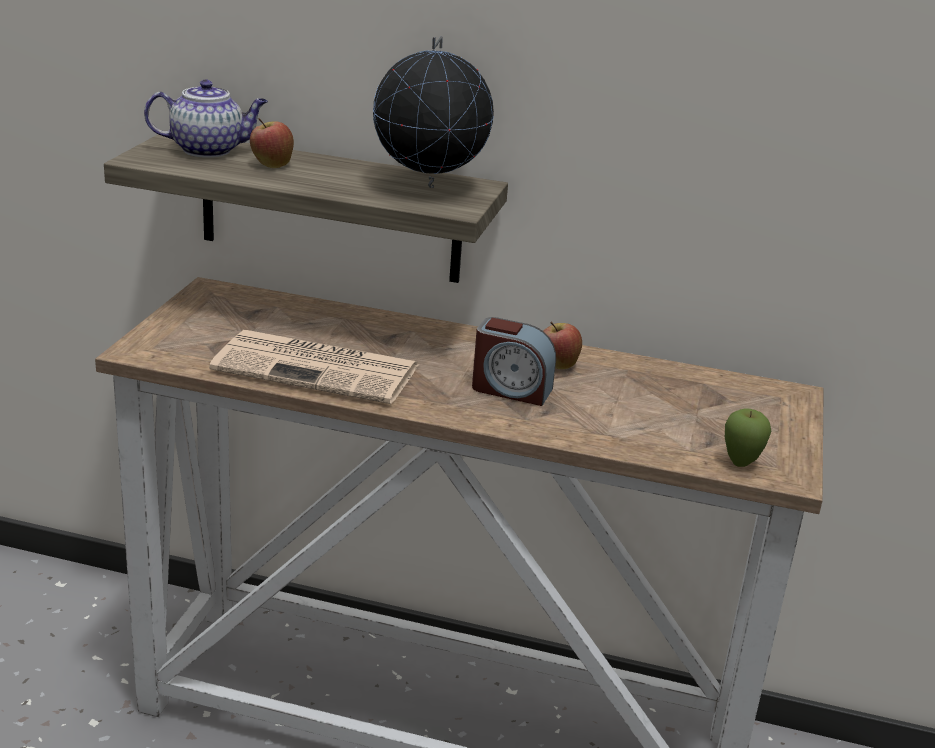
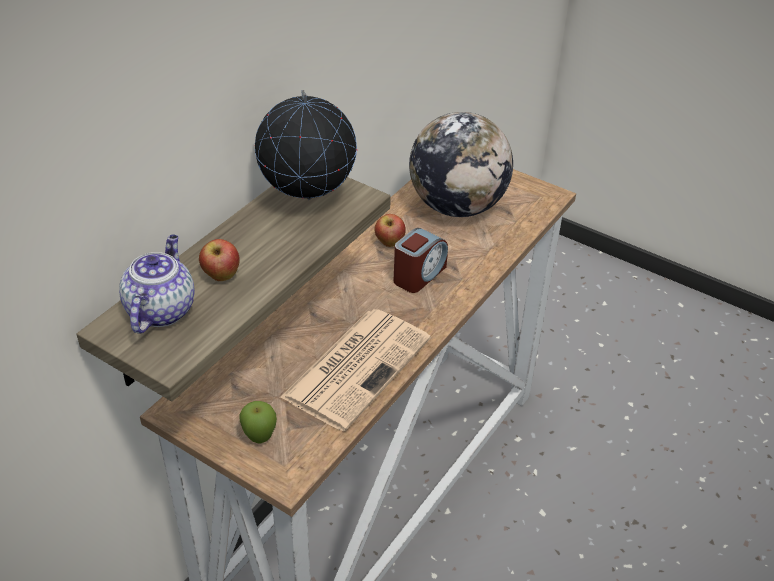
camera: 70 degrees left, 15 degrees up
apple [725,409,771,467] -> apple moved to [239,401,277,444]
none -> globe [409,112,513,217]

